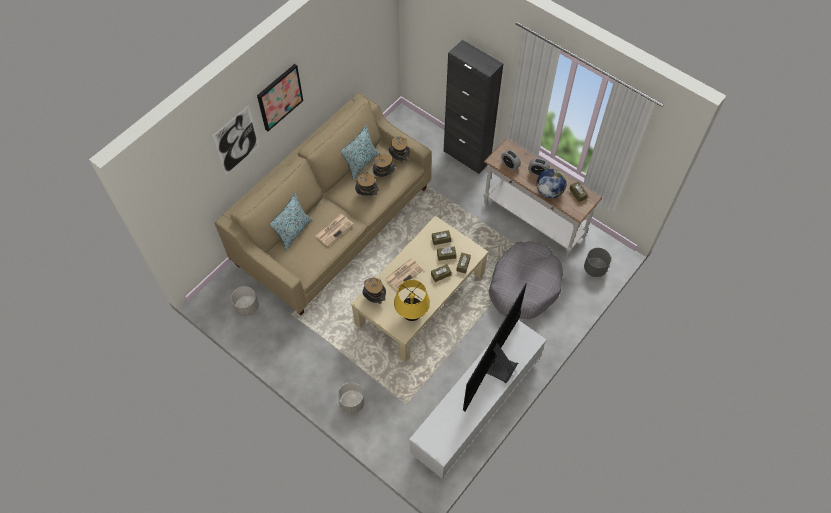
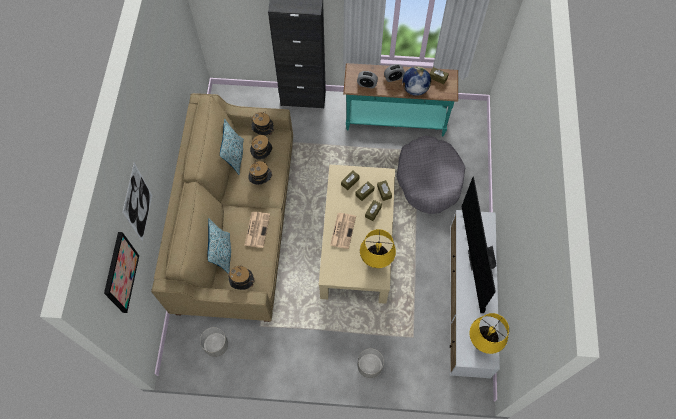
camera: 35 degrees left, 5 degrees up
picture [257,64,303,131] -> picture moved to [104,232,139,313]
hat [362,278,386,304] -> hat moved to [228,266,255,290]
white console table [484,138,602,257] -> turquoise console table [343,63,458,136]
grey planter [584,248,611,277] -> none
none -> yellow table lamp [469,313,509,354]

